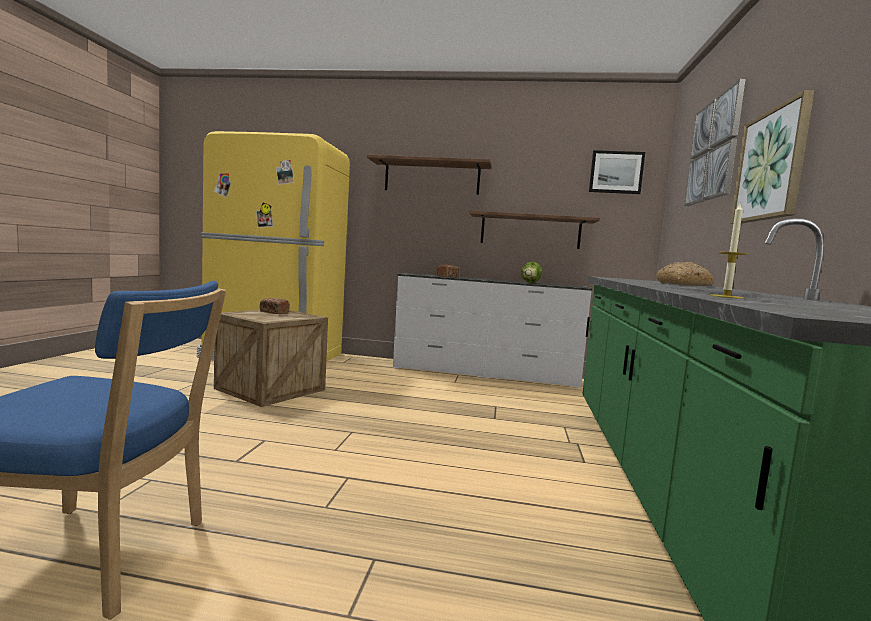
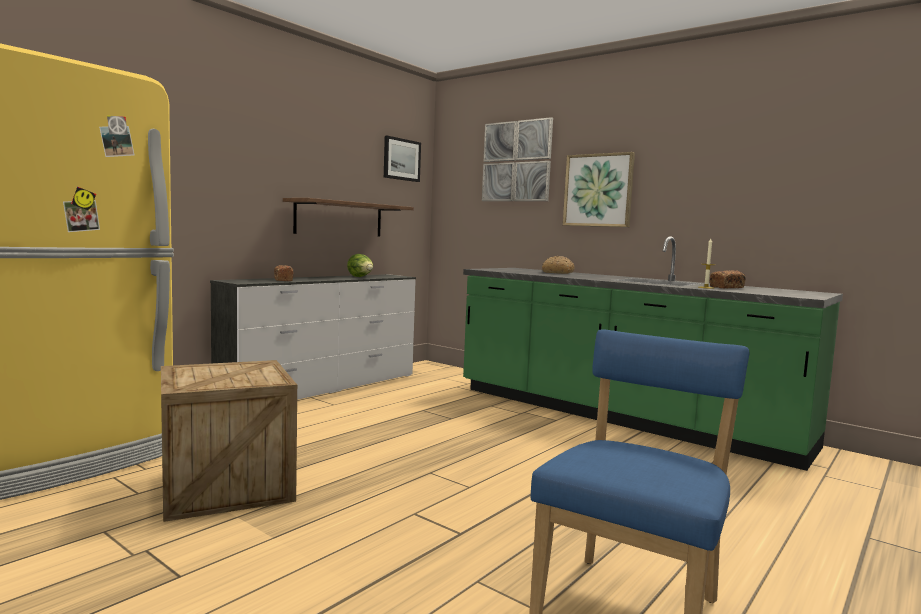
camera: 60 degrees left, 0 degrees up
bread [260,298,290,314] -> bread moved to [710,270,746,289]
shelf [367,155,492,195] -> none

